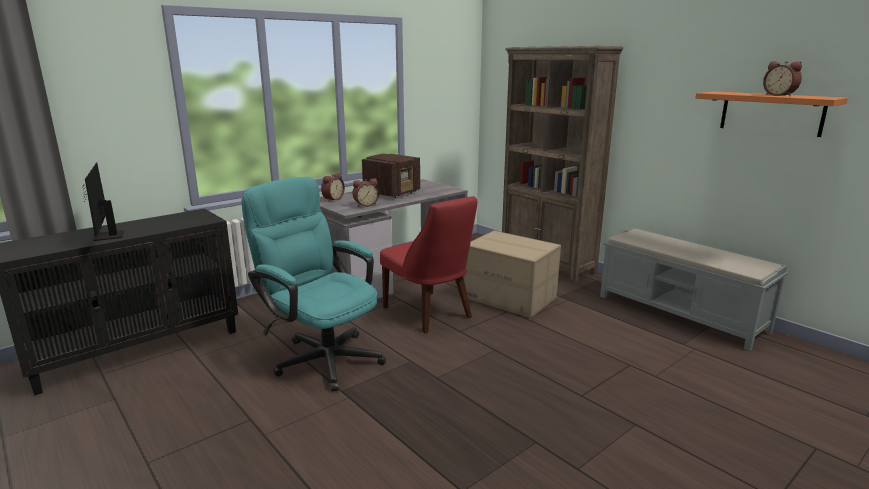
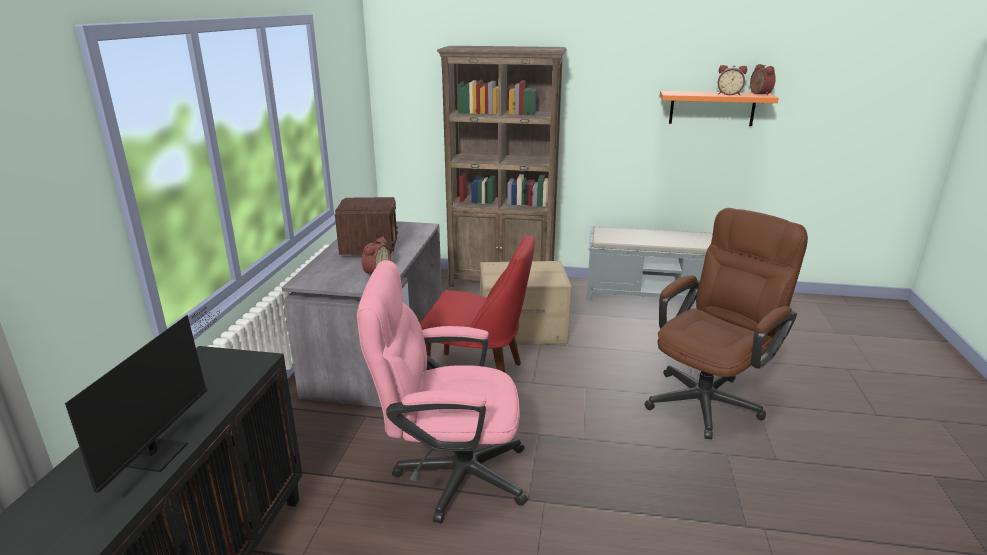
camera: 40 degrees left, 5 degrees up
monitor [84,162,124,241] -> monitor turned 105 degrees counterclockwise [65,308,220,493]
turquoise office chair [242,177,386,391] -> pink office chair [357,260,528,524]
alarm clock [321,173,345,202] -> alarm clock moved to [750,64,776,96]
none -> brown office chair [645,208,808,439]

